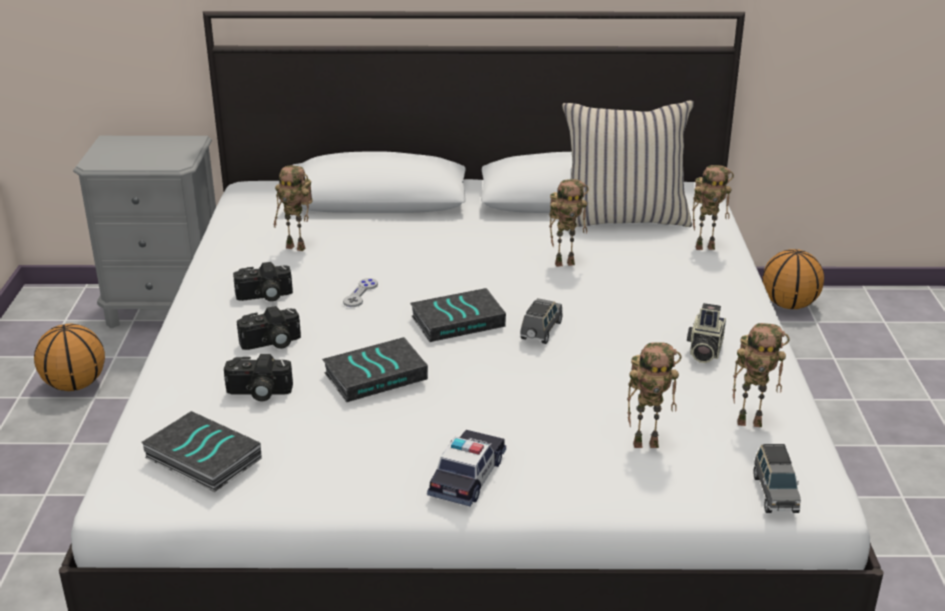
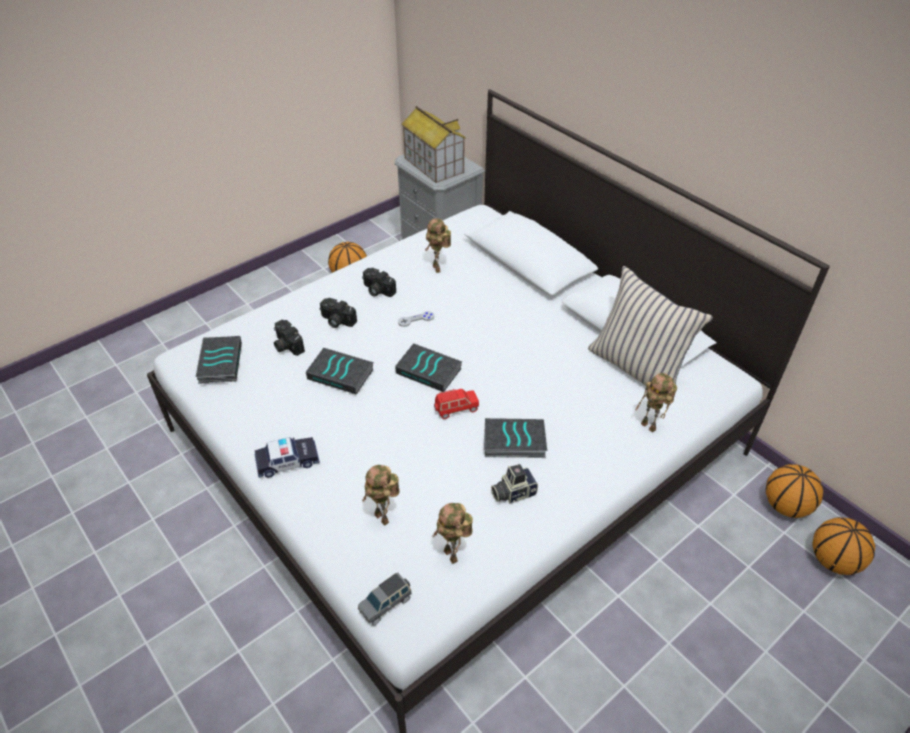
camera: 50 degrees right, 15 degrees up
grey toy car [520,298,563,344] -> red toy car [434,389,479,419]
toy robot [549,179,589,267] -> none
none -> toy house [402,106,466,183]
none -> book [484,418,547,458]
none -> basketball [813,517,875,575]

